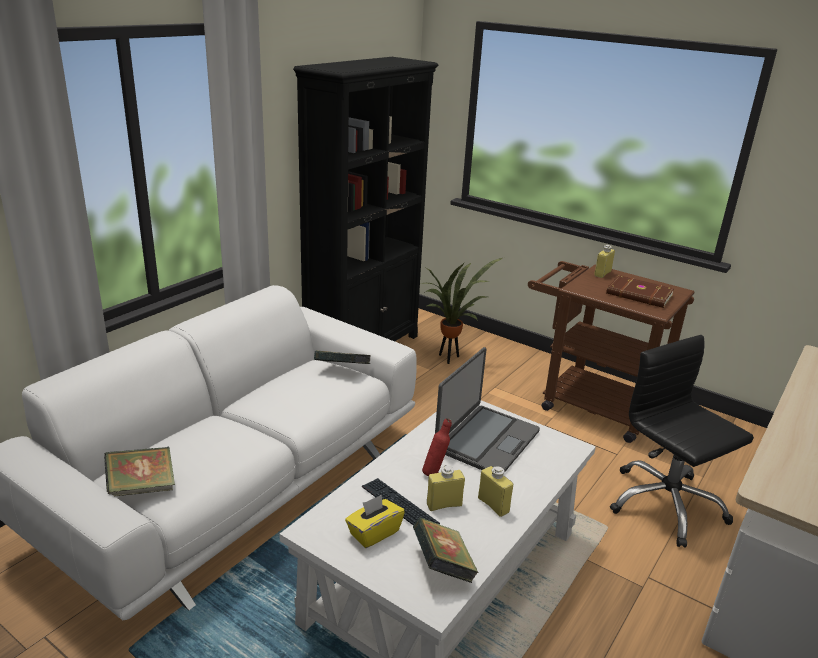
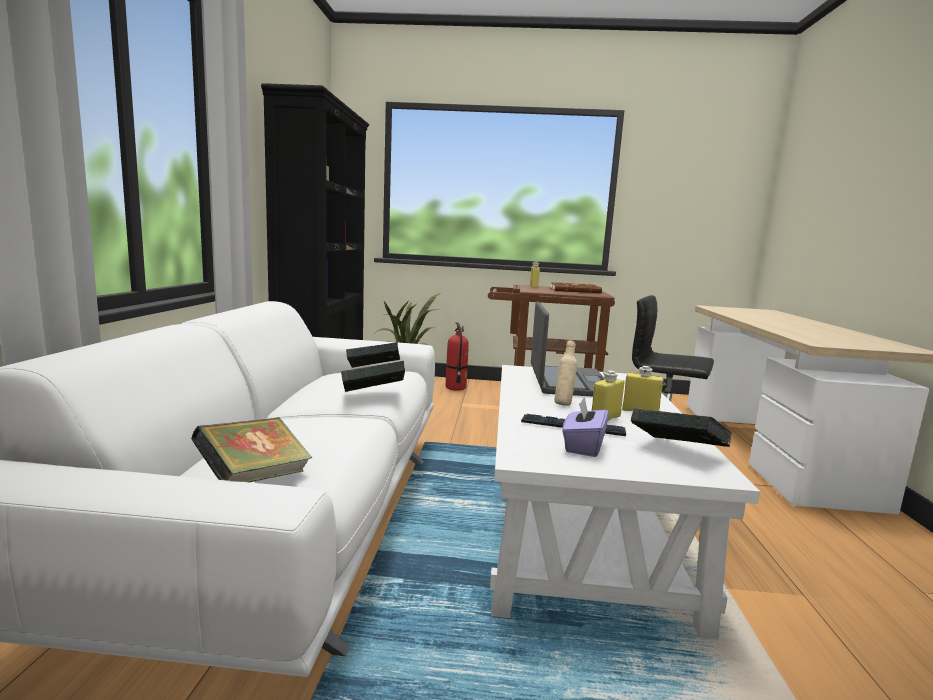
camera: 30 degrees left, 15 degrees down
yellow tissue box [345,494,405,548] -> purple tissue box [562,397,609,457]
red bottle [422,418,452,476] -> beige bottle [555,340,577,406]
none -> book [341,361,405,392]
none -> fire extinguisher [446,322,469,391]

